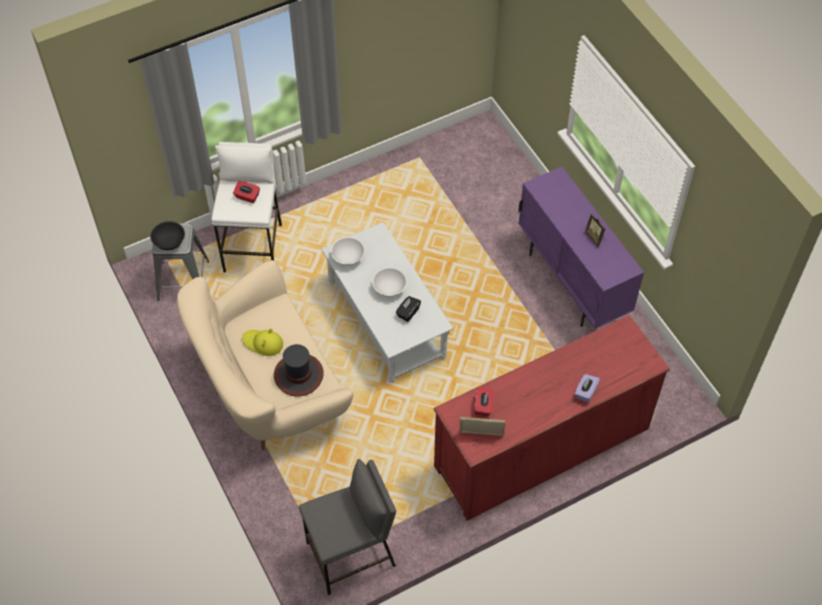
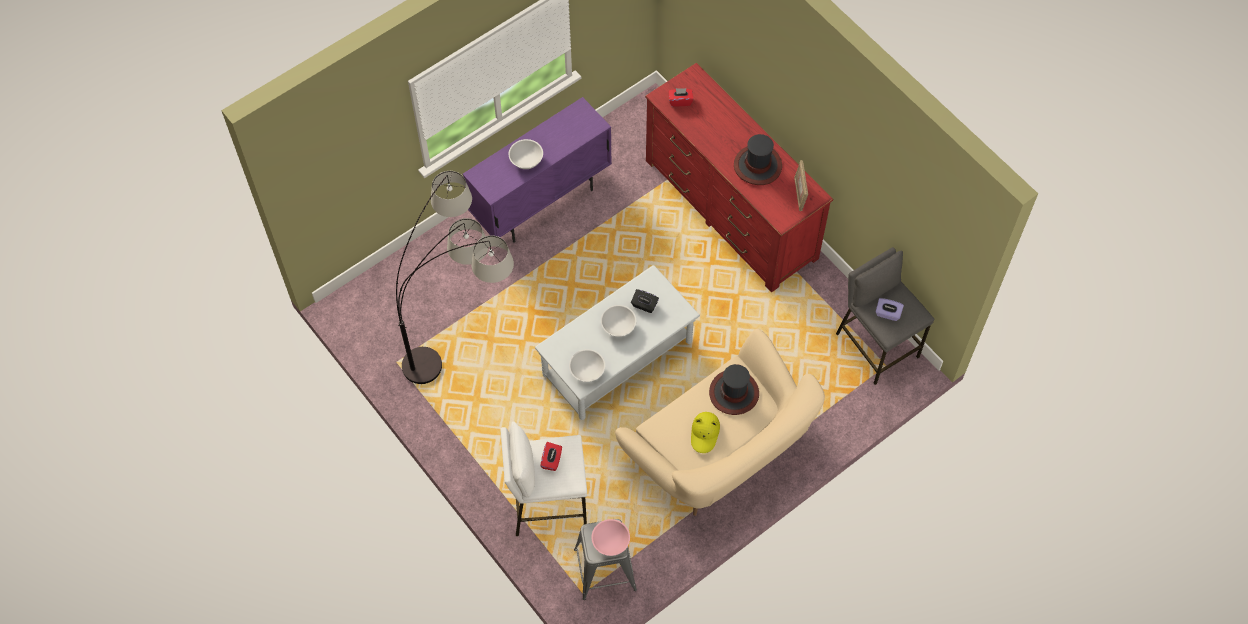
camera: 100 degrees left, 5 degrees up
black bowl [150,221,185,250] -> pink bowl [591,519,630,556]
red tissue box [474,387,493,416] -> red tissue box moved to [668,88,694,107]
purple tissue box [575,374,600,403] -> purple tissue box moved to [875,298,904,321]
picture frame [585,213,606,247] -> none
none -> floor lamp [396,171,514,384]
none -> white bowl [509,139,543,169]
none -> hat [734,134,782,185]

